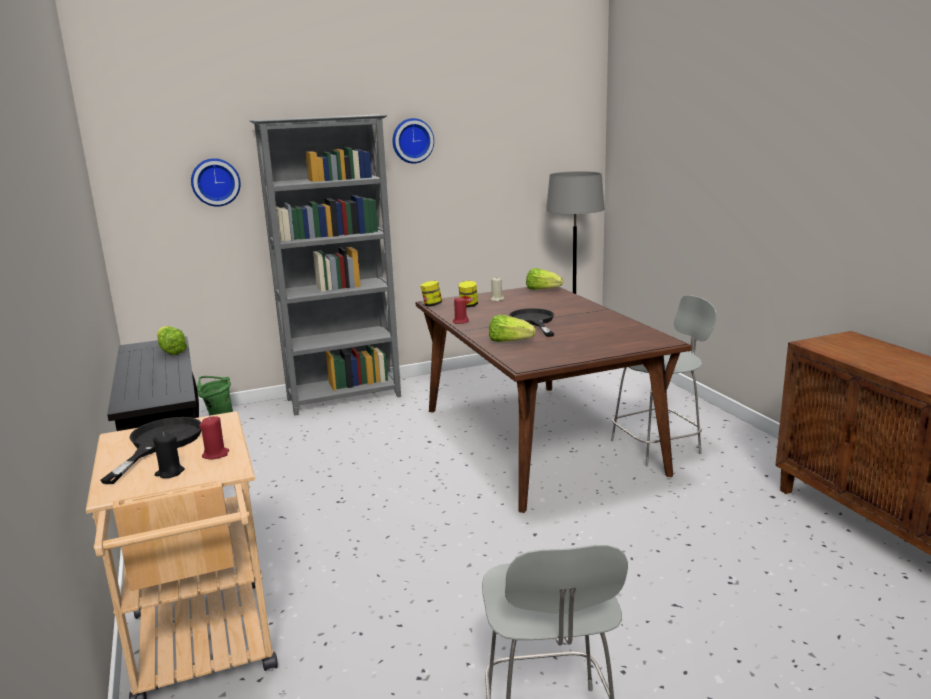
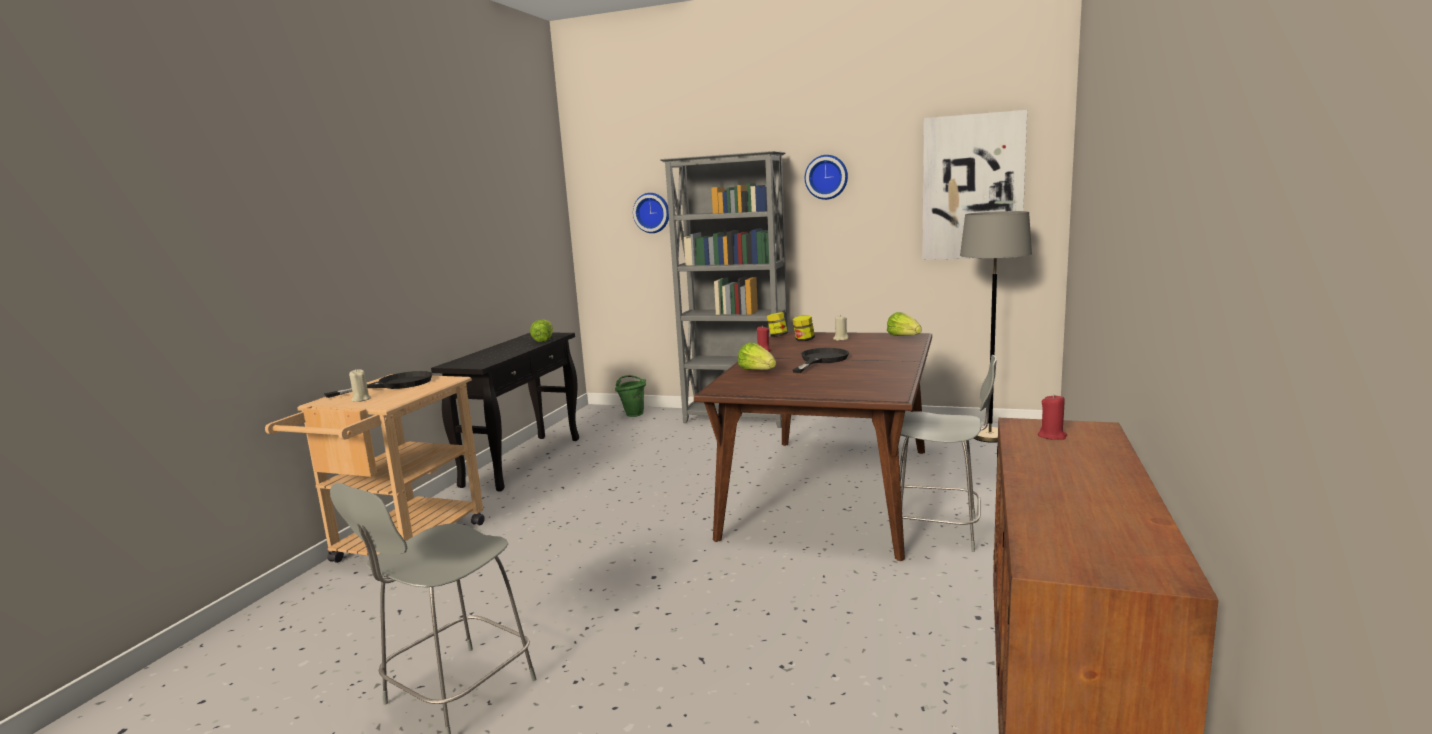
camera: 40 degrees right, 5 degrees down
black candle [153,432,185,478] -> beige candle [349,369,371,402]
red candle [199,416,229,459] -> red candle moved to [1038,394,1067,440]
none -> picture [922,110,1027,260]

